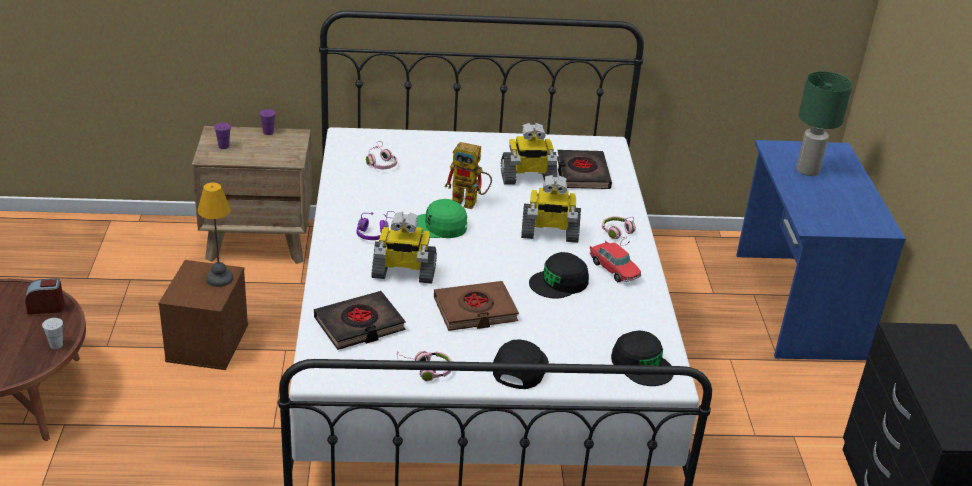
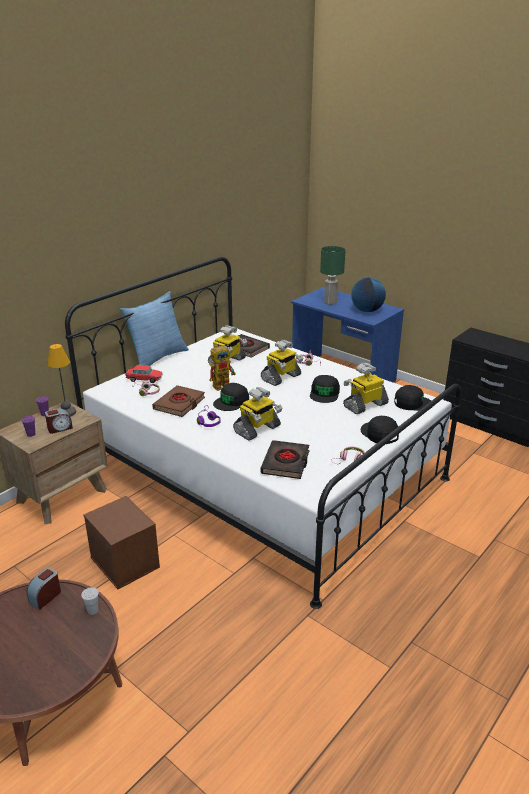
camera: 45 degrees left, 5 degrees down
table lamp [197,183,233,287] -> table lamp moved to [47,344,76,417]
green cap [417,199,467,238] -> black cap [213,383,249,411]
brown book [434,281,519,331] -> brown book moved to [152,385,205,417]
toy car [590,241,641,282] -> toy car moved to [125,365,163,383]
none -> alarm clock [45,409,73,434]
none -> pillow [120,291,189,366]
none -> toy robot [343,363,389,414]
none -> globe [351,277,386,312]

